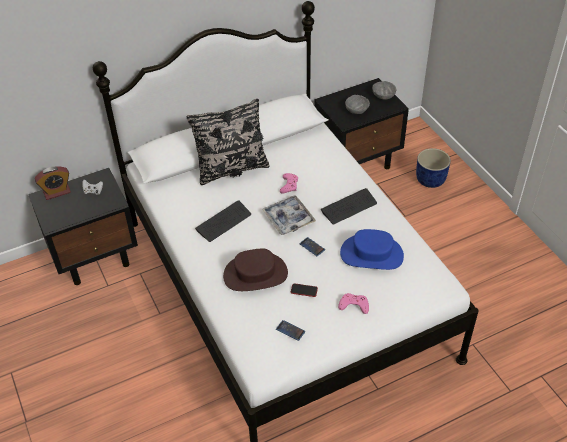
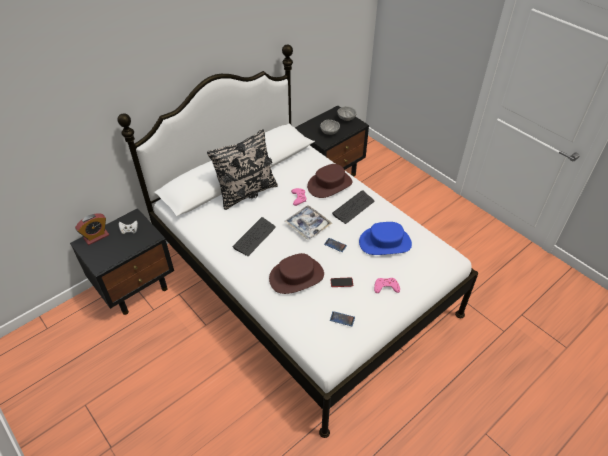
camera: 15 degrees left, 0 degrees up
blue planter [416,148,451,188] -> none
none -> brown hat [307,164,352,198]

